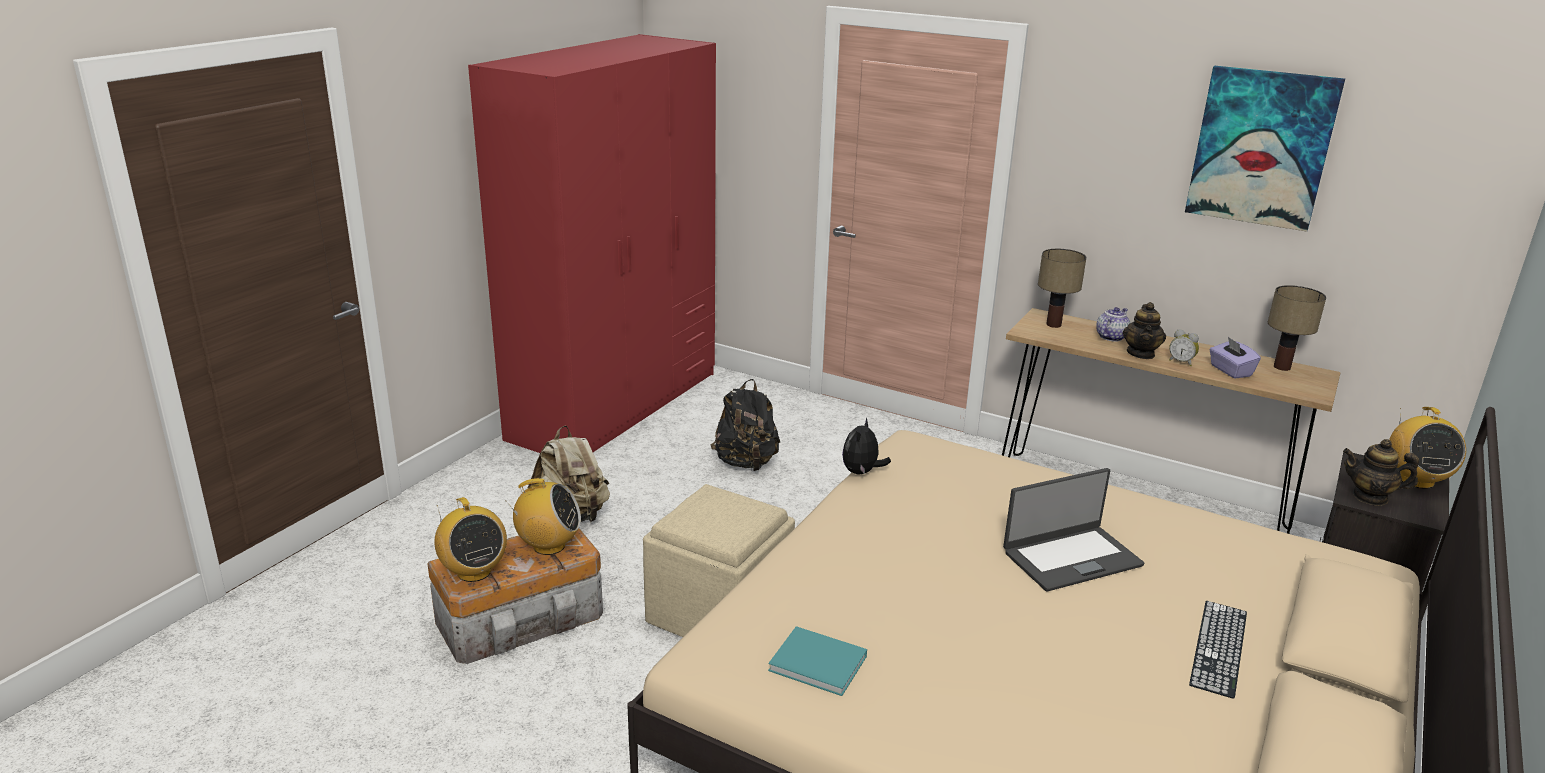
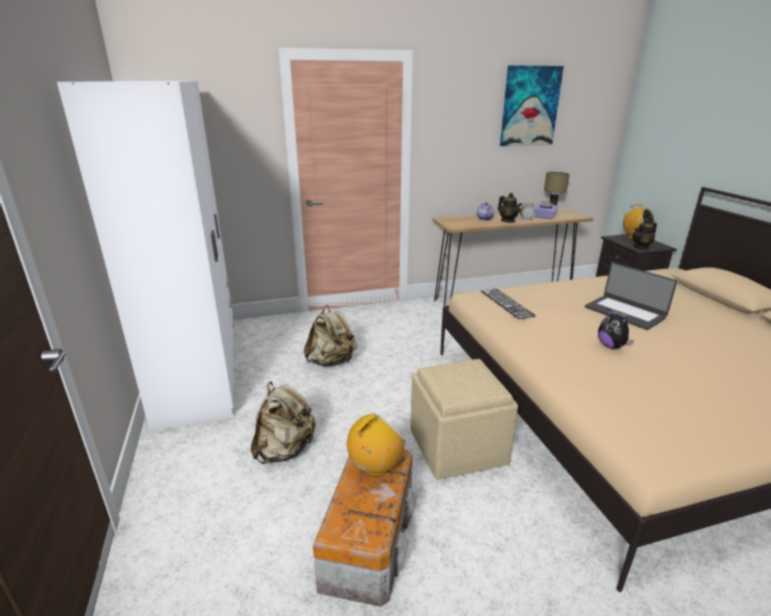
camera: 45 degrees left, 0 degrees up
radio [434,497,507,582] -> none
red wardrobe [468,34,716,453] -> white wardrobe [57,81,234,431]
black backpack [711,379,780,471] -> beige backpack [304,305,357,367]
turquoise book [768,626,867,696] -> none
plush toy [842,418,891,475] -> plush toy moved to [598,308,634,349]
laptop [1003,468,1144,591] -> laptop turned 120 degrees clockwise [585,262,677,330]
table lamp [1038,249,1087,328] -> none
keyboard [1189,601,1247,699] -> keyboard moved to [481,288,536,319]

